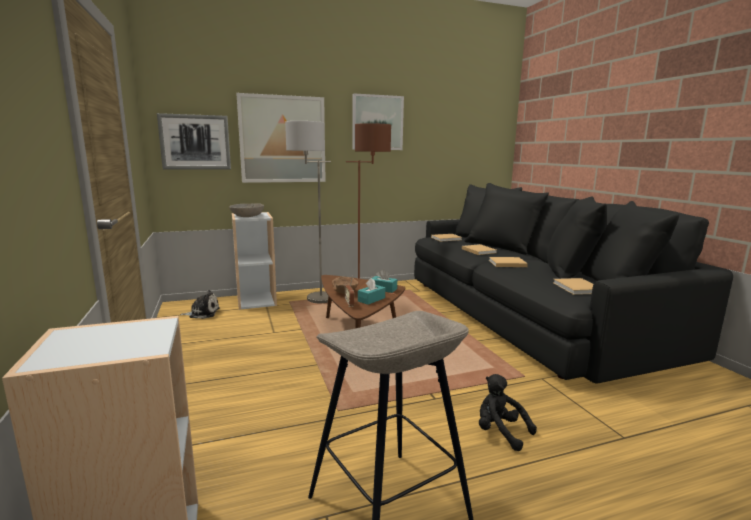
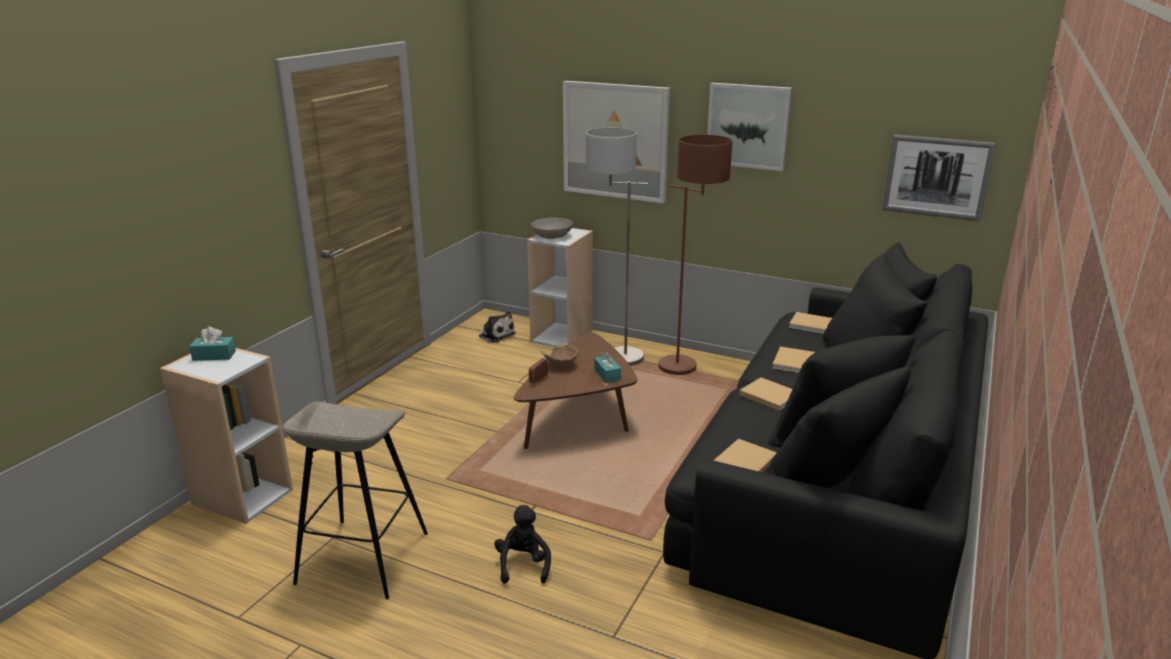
camera: 45 degrees right, 10 degrees up
picture [157,113,231,170] -> picture moved to [882,134,996,221]
turquoise tissue box [358,278,385,305] -> turquoise tissue box moved to [189,327,236,361]

